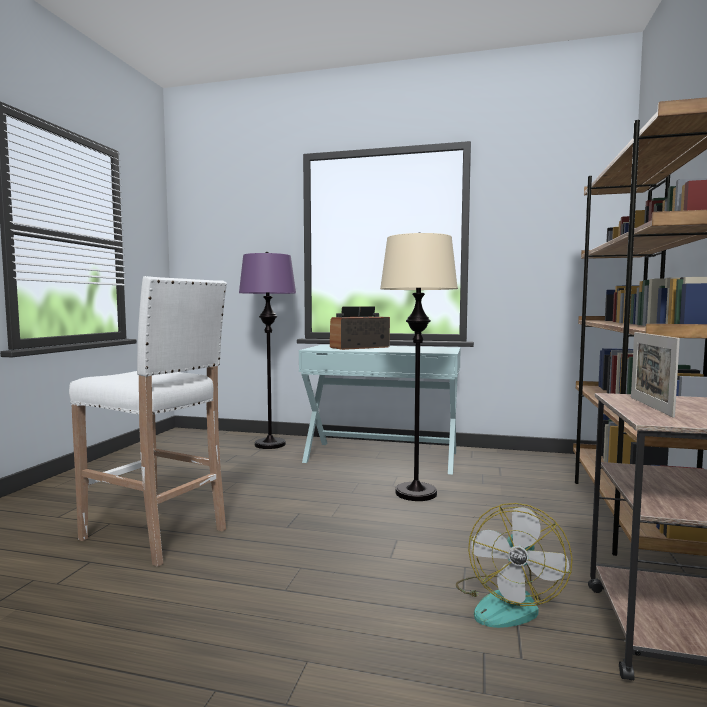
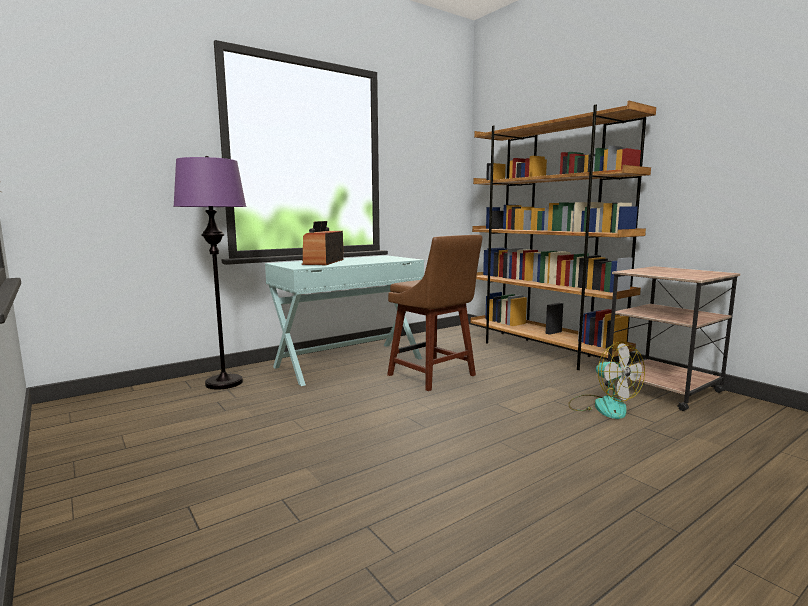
camera: 50 degrees left, 5 degrees up
white stool [69,276,227,567] -> none
beige floor lamp [380,232,458,501] -> brown chair [387,235,482,391]
picture frame [631,332,680,418] -> none

